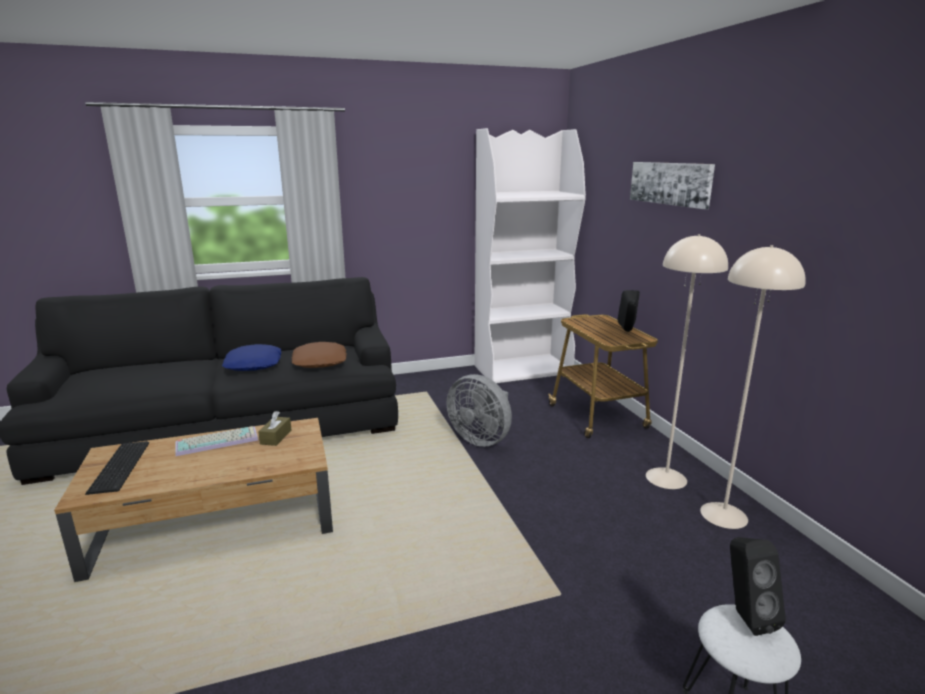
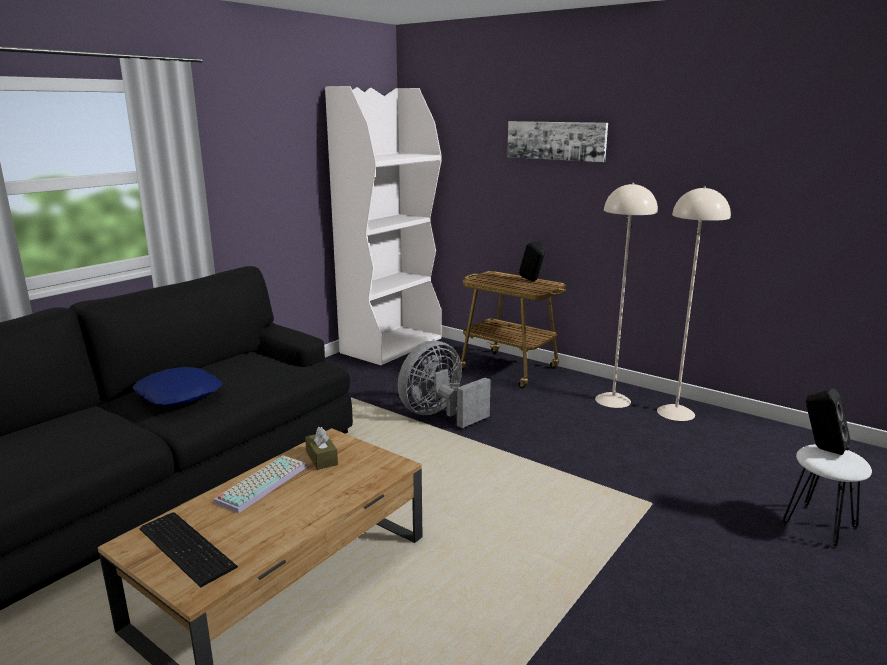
camera: 35 degrees left, 0 degrees up
brown pillow [292,342,347,368] -> none
grey fan [446,374,512,447] -> grey fan turned 135 degrees clockwise [398,341,491,428]

